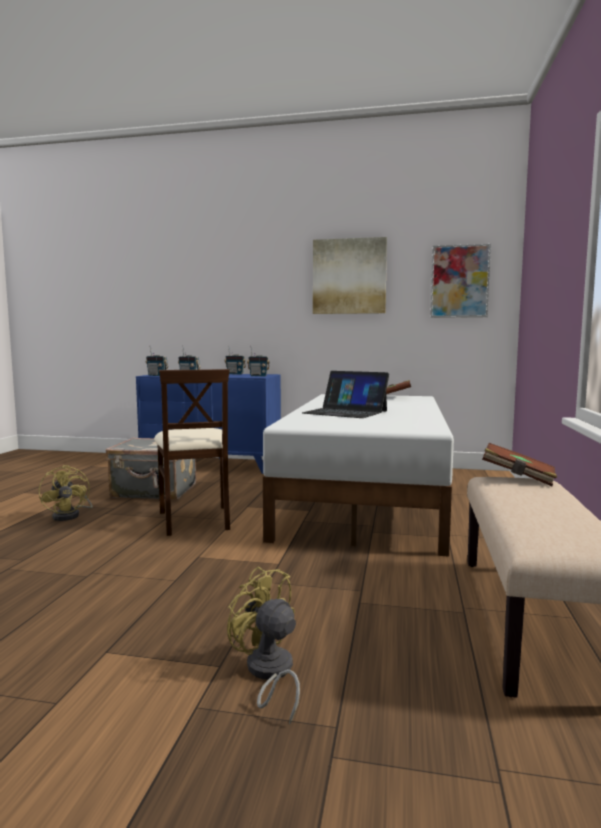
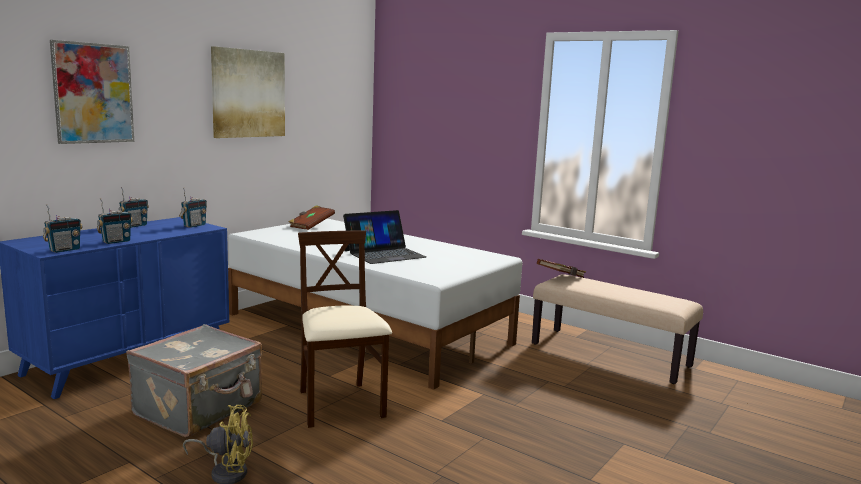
camera: 65 degrees left, 5 degrees up
beige chair [154,369,230,536] -> beige chair turned 120 degrees counterclockwise [298,231,392,428]
yellow fan [227,566,300,725] -> none
picture [430,244,491,318] -> picture moved to [50,40,134,144]

